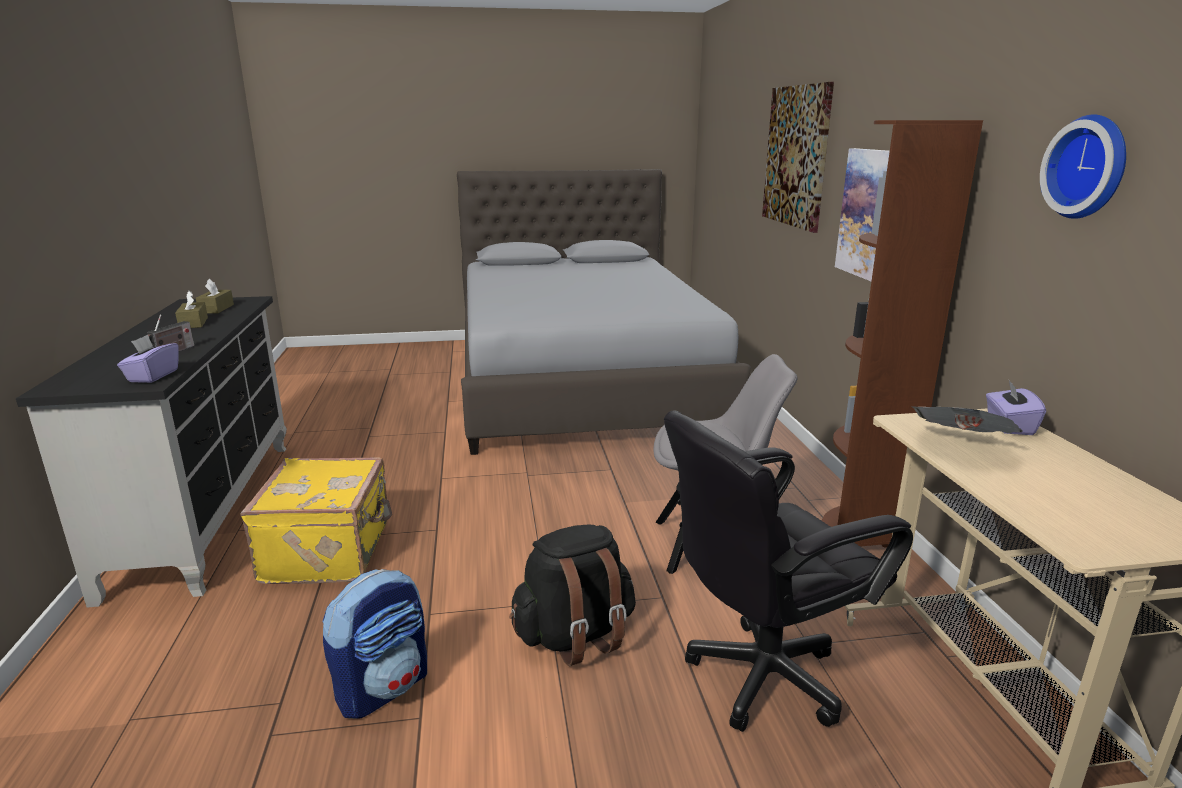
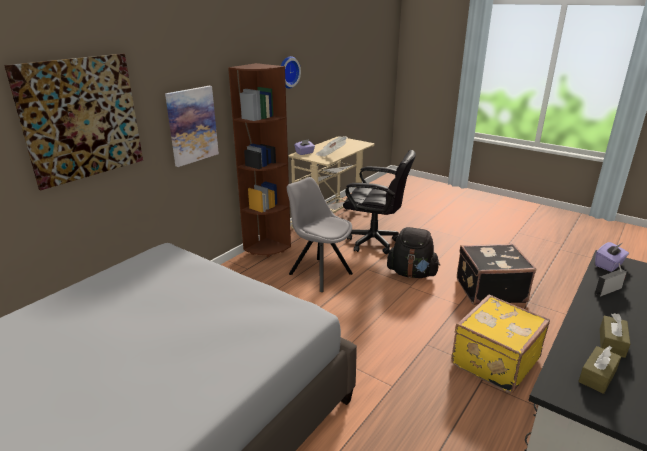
camera: 135 degrees left, 5 degrees up
backpack [322,569,427,719] -> black suitcase [457,243,536,305]

